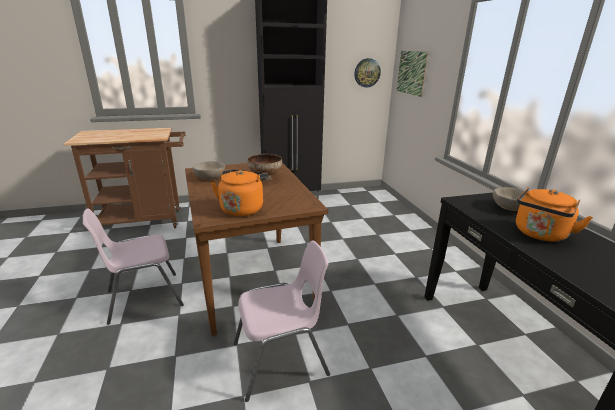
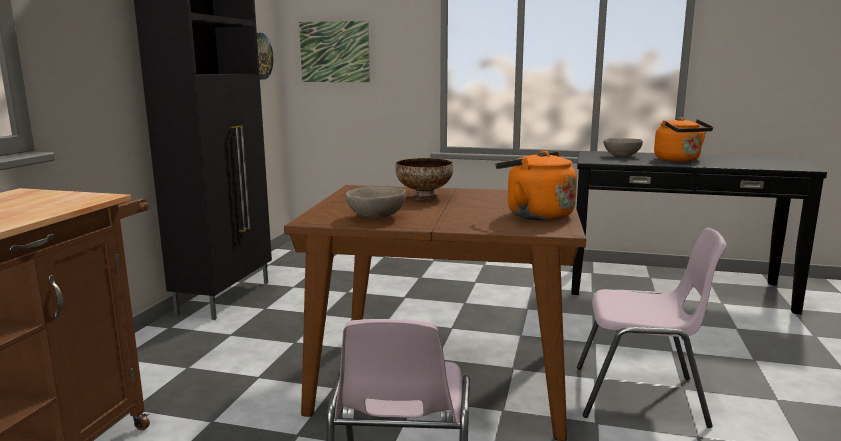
camera: 60 degrees left, 10 degrees down
pink chair [234,240,330,402] -> pink chair turned 90 degrees clockwise [577,228,726,428]

